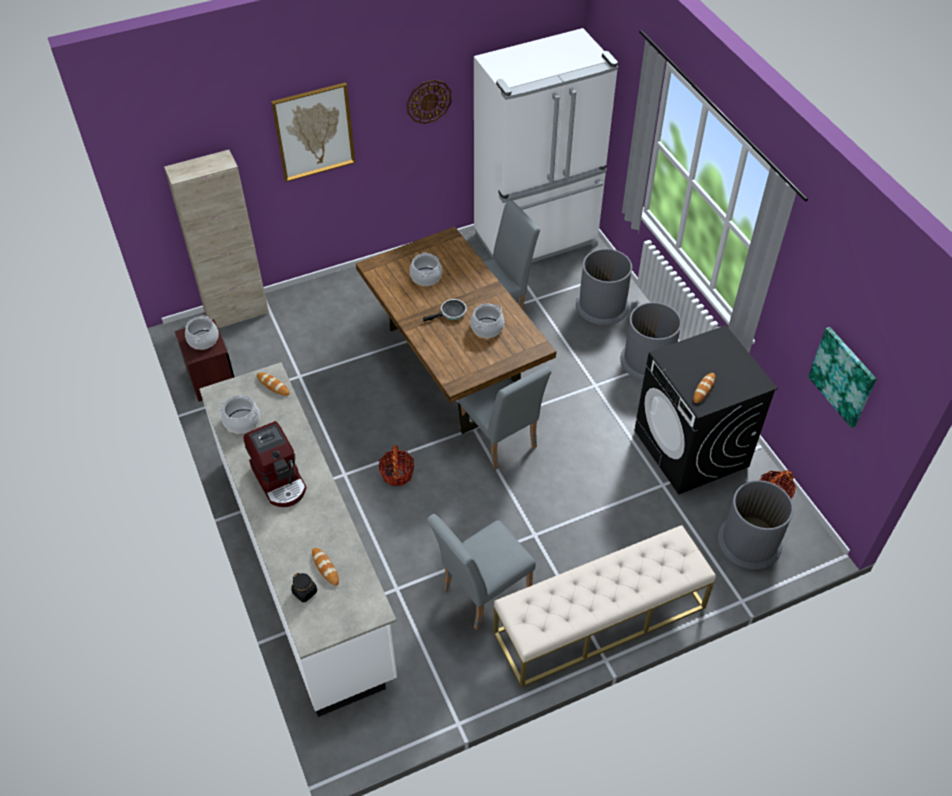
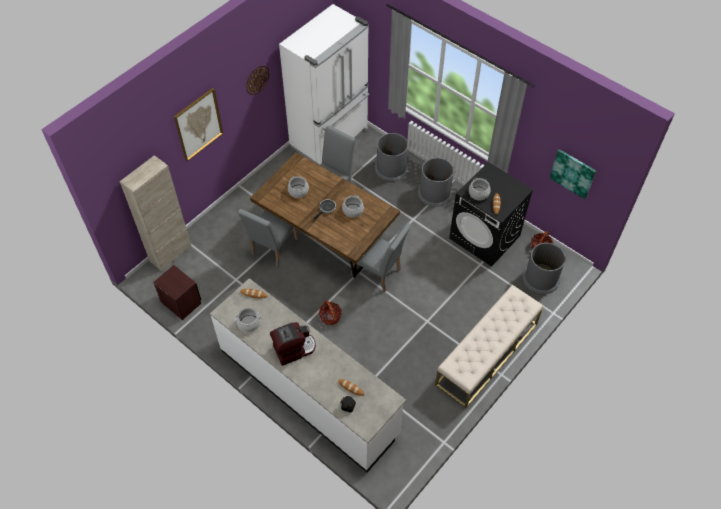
camera: 25 degrees left, 5 degrees up
cooking pot [185,315,219,350] -> cooking pot moved to [469,178,490,200]
coffee machine [244,421,307,507] -> coffee machine turned 60 degrees counterclockwise [270,322,316,366]
grey chair [427,514,536,630] -> grey chair moved to [238,209,298,267]

